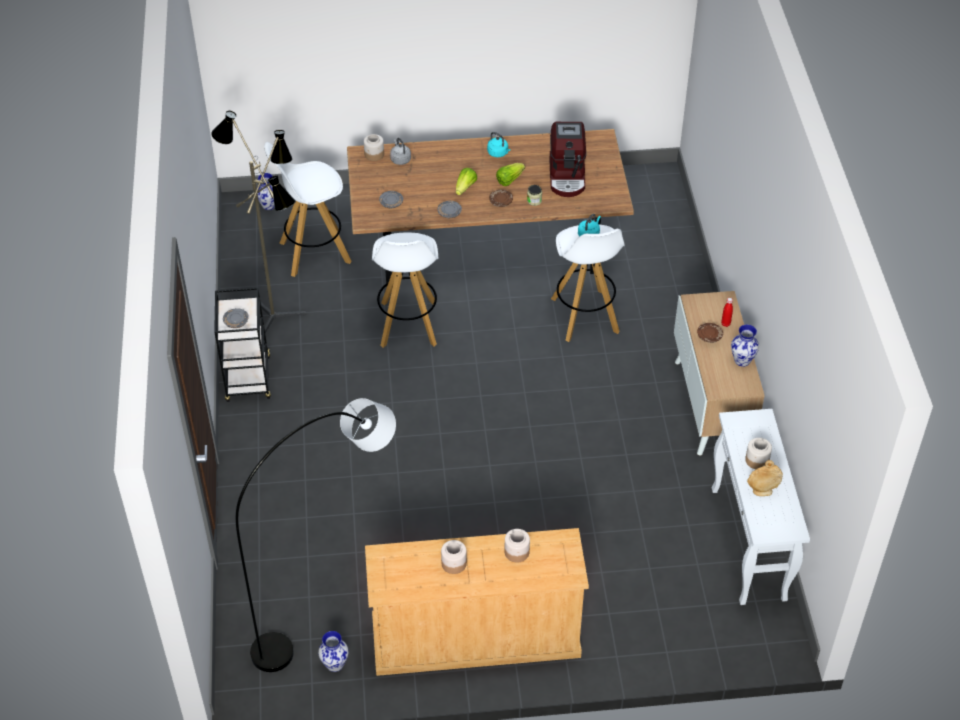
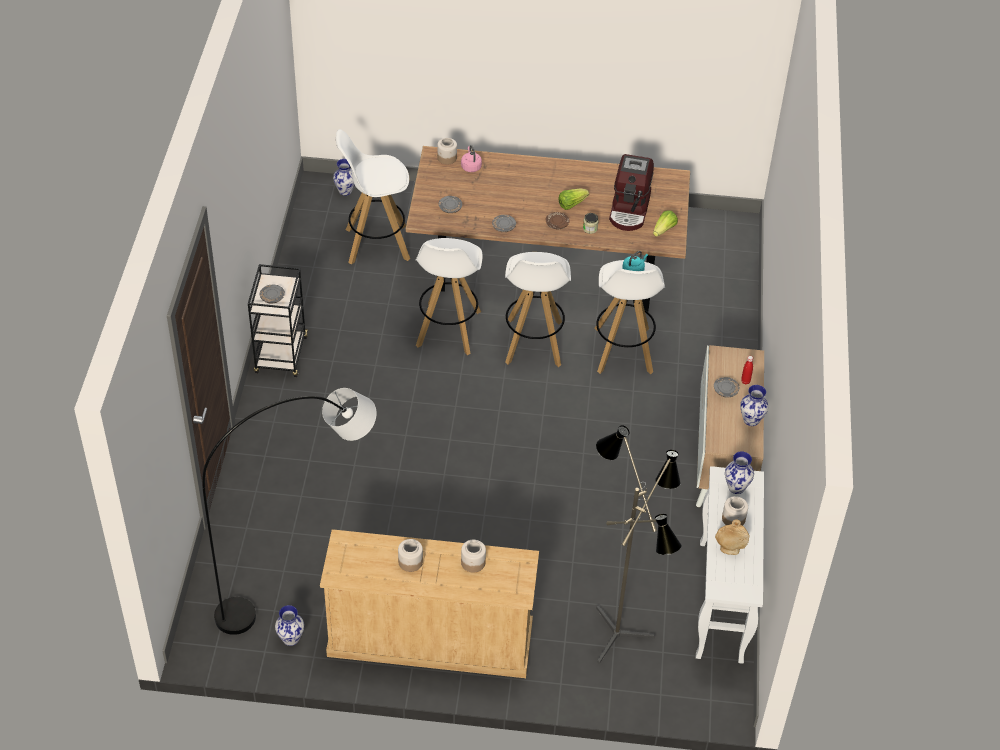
camera: 10 degrees right, 0 degrees up
floor lamp [211,111,306,333] -> floor lamp moved to [596,425,682,664]
grey kettle [390,138,411,165] -> pink kettle [461,145,482,172]
lettuce [456,168,477,195] -> lettuce moved to [653,210,678,237]
turquoise kettle [487,132,510,157] -> none
brown plate [697,323,723,343] -> grey plate [714,377,739,398]
none -> white stool [505,252,571,367]
none -> vase [725,451,754,494]

